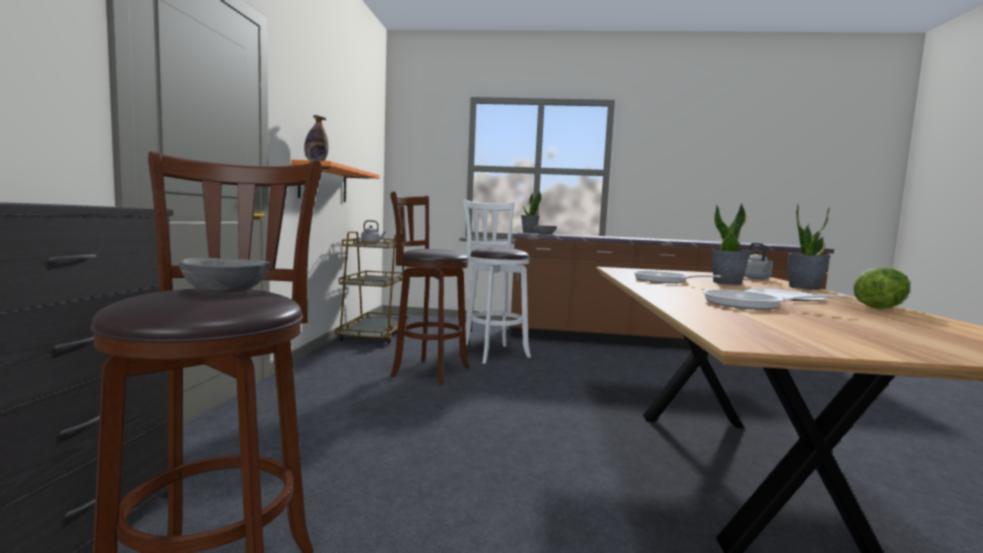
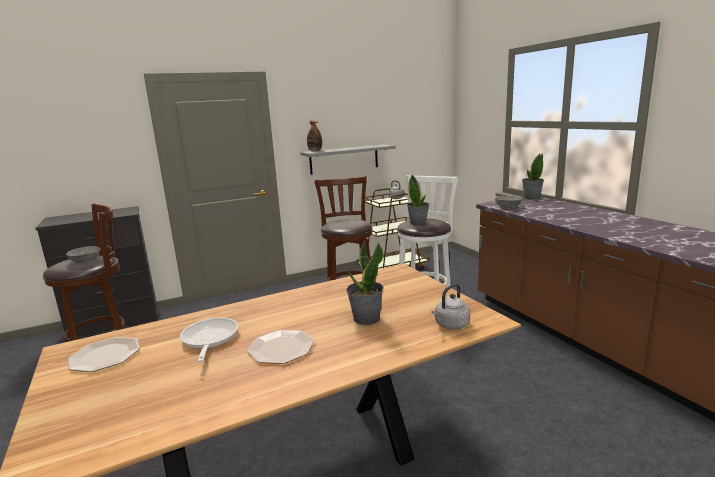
camera: 60 degrees right, 10 degrees up
orange shelf [291,160,380,202] -> grey shelf [300,144,396,175]
frying pan [633,271,721,284] -> none
potted plant [787,204,831,290] -> potted plant moved to [407,175,429,226]
lettuce [853,267,910,308] -> none
none -> plate [68,337,140,372]

